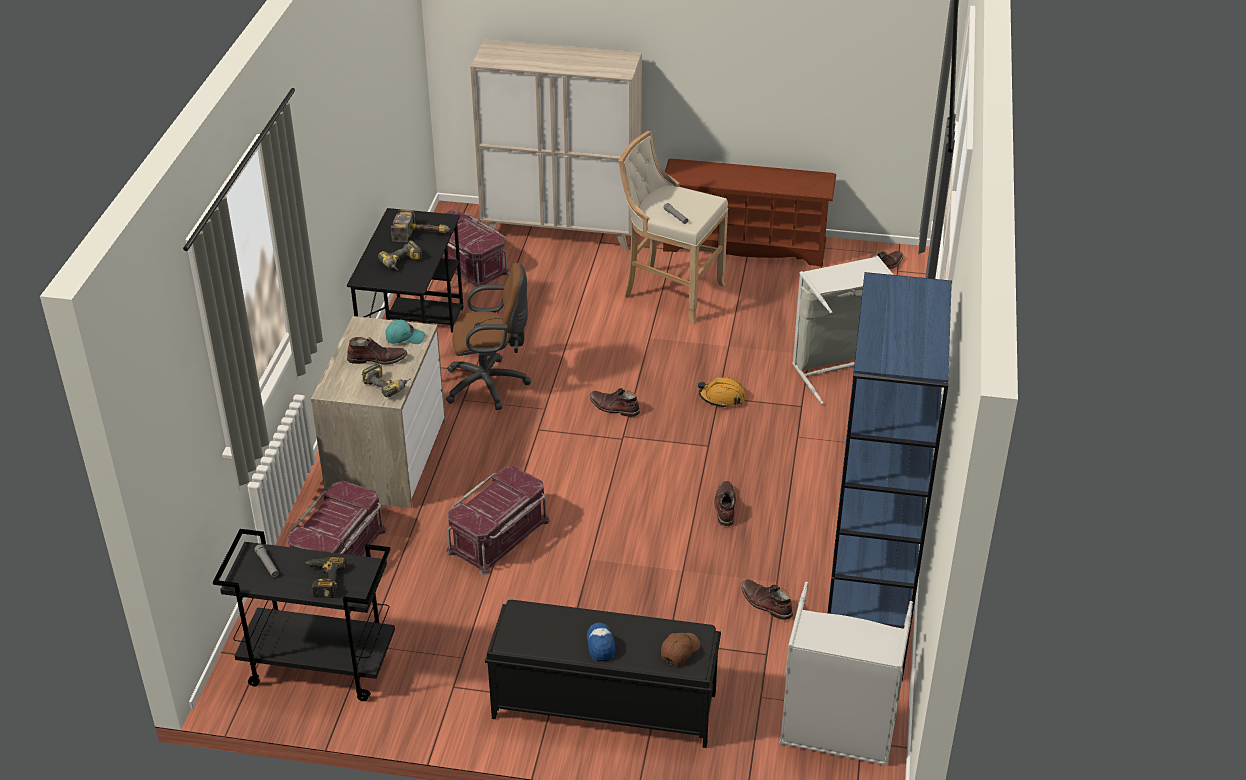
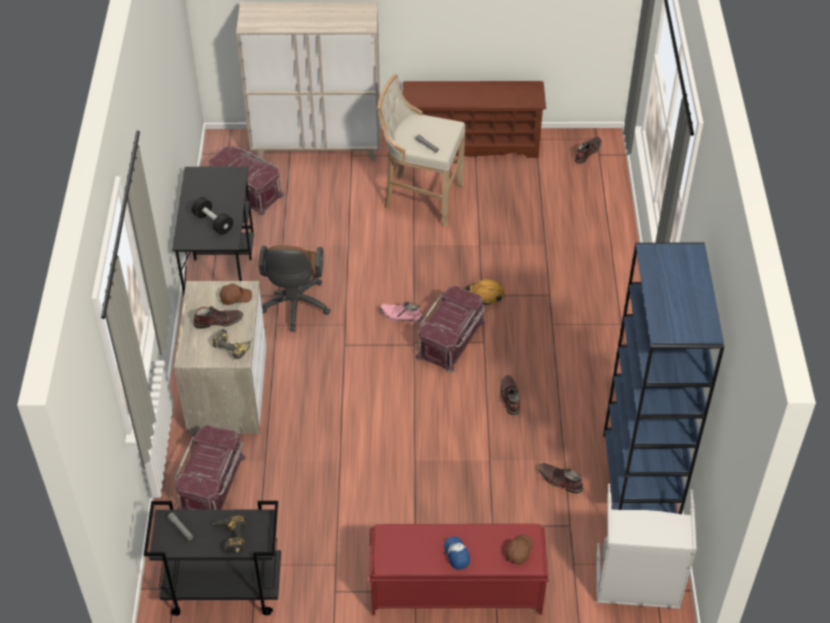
camera: 10 degrees left, 10 degrees up
power drill [378,240,422,270] -> black dumbbell [192,197,233,235]
turquoise cap [385,320,425,344] -> brown cap [220,283,252,305]
hammer [391,209,450,242] -> none
brown office chair [446,263,531,410] -> brown office chair turned 105 degrees clockwise [258,245,330,332]
red storage box [446,466,550,575] -> red storage box moved to [416,286,485,373]
black bench [485,600,721,748] -> red bench [369,524,549,615]
brown boot [589,388,640,417] -> pink boot [379,301,423,323]
grey laundry basket [792,256,894,404] -> none

